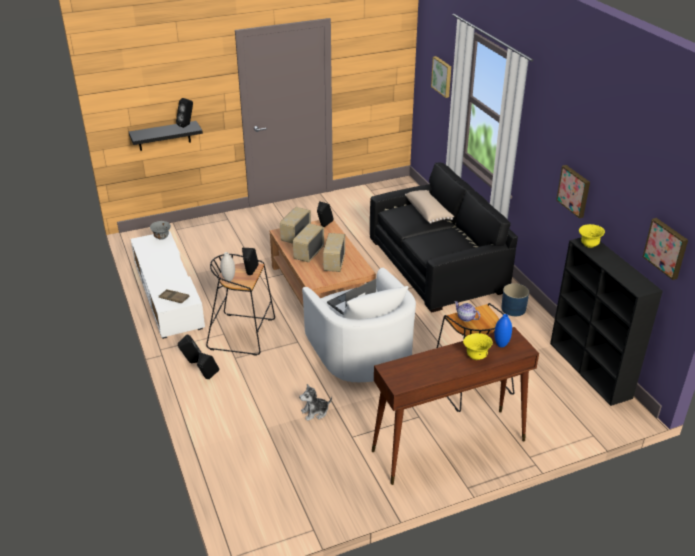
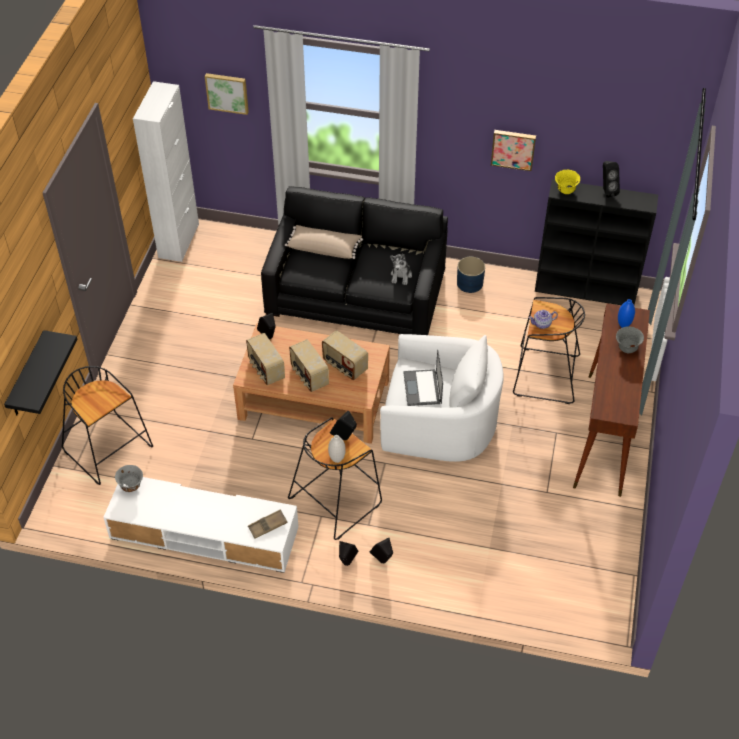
camera: 55 degrees left, 15 degrees up
black speaker [176,98,193,128] -> black speaker moved to [603,161,620,198]
plush toy [299,384,332,421] -> plush toy moved to [390,254,412,285]
yellow bowl [463,333,493,360] -> grey bowl [616,327,644,353]
picture [643,218,688,280] -> none
none -> black stool [62,366,153,485]
none -> white cabinet [133,81,199,262]

